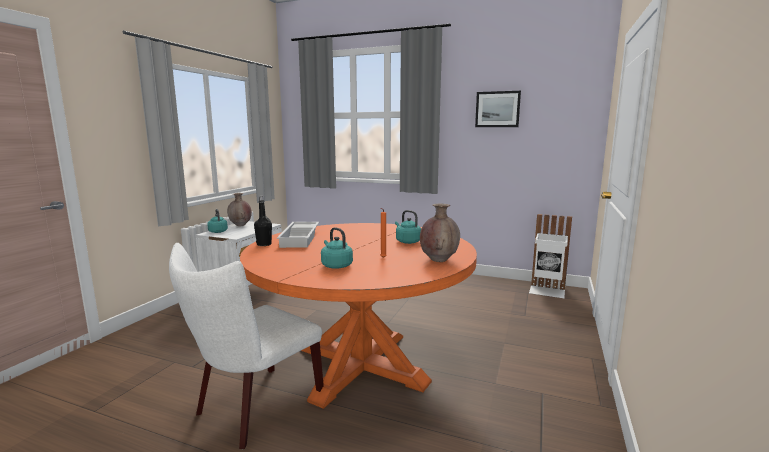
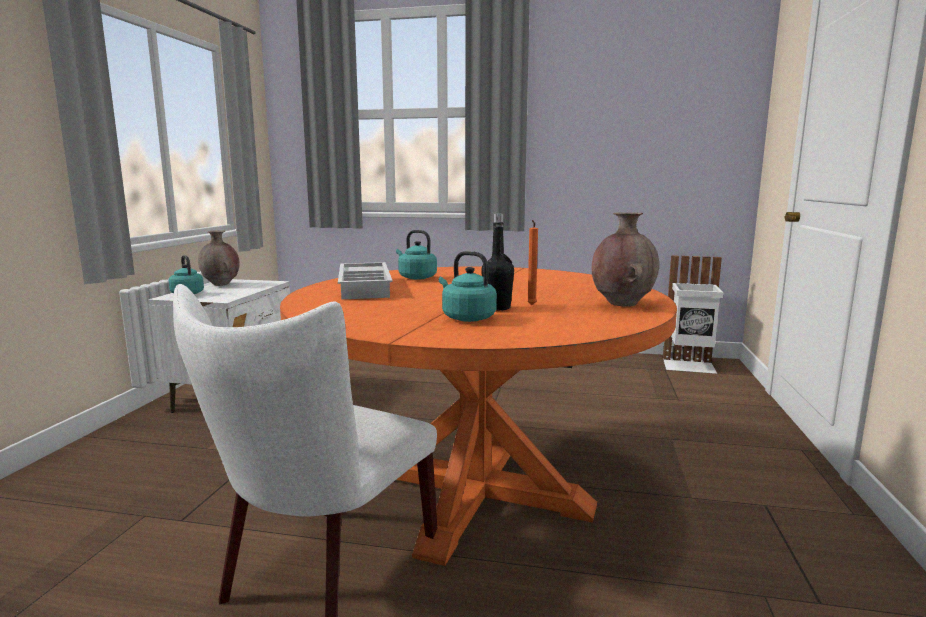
camera: 10 degrees left, 0 degrees up
black bottle [254,195,272,246] -> black bottle moved to [481,213,514,311]
turquoise kettle [395,210,421,244] -> turquoise kettle moved to [396,230,437,280]
picture [475,91,521,127] -> none

